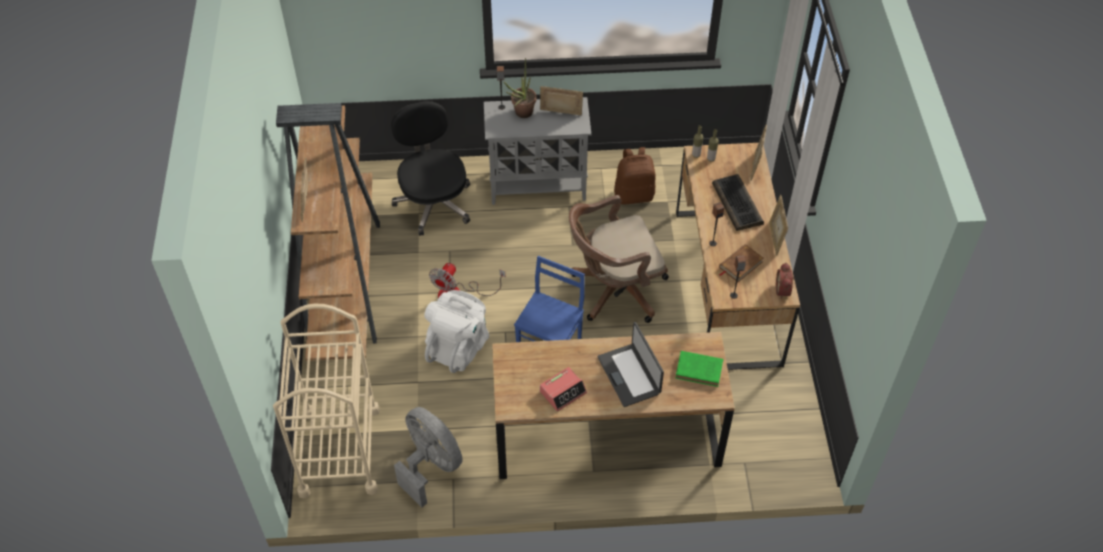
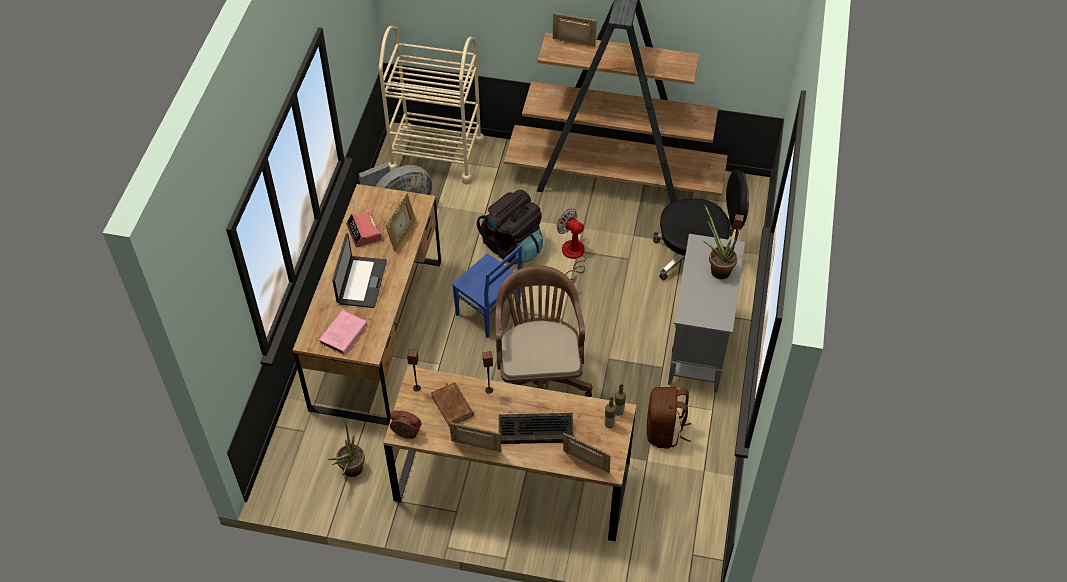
camera: 105 degrees right, 0 degrees up
white backpack [424,290,489,373] -> black backpack [477,190,543,264]
picture frame [540,86,583,115] -> picture frame moved to [385,193,416,252]
laptop [598,322,664,407] -> laptop turned 105 degrees clockwise [332,233,387,308]
green book [676,351,723,387] -> pink book [319,310,367,355]
none -> potted plant [328,422,365,477]

